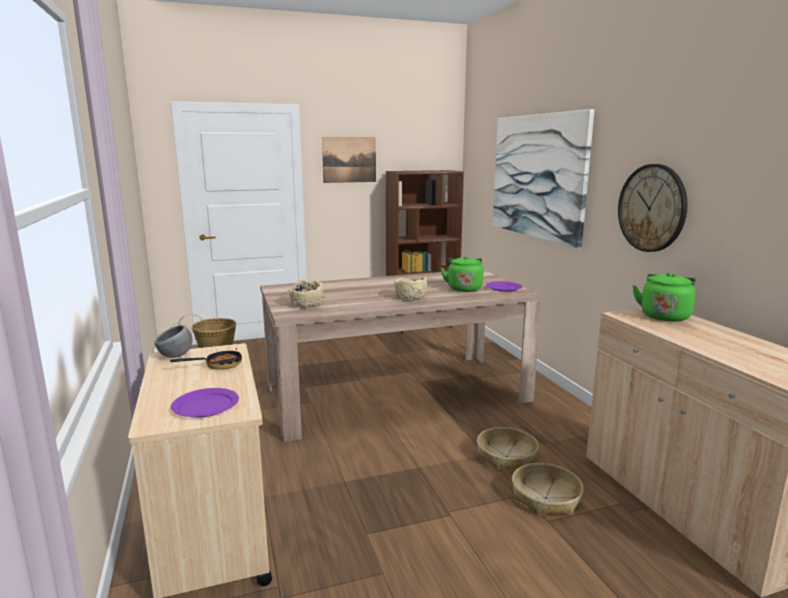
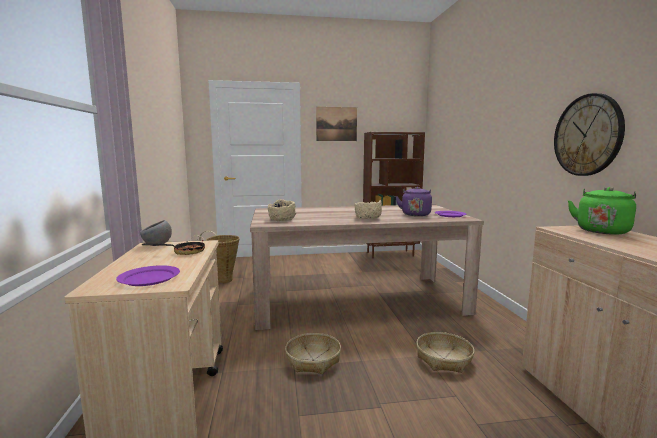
camera: 10 degrees right, 5 degrees down
green kettle [441,256,483,292] -> purple kettle [396,187,432,216]
picture [493,109,594,249] -> none
basket [512,463,584,516] -> basket moved to [285,333,341,374]

